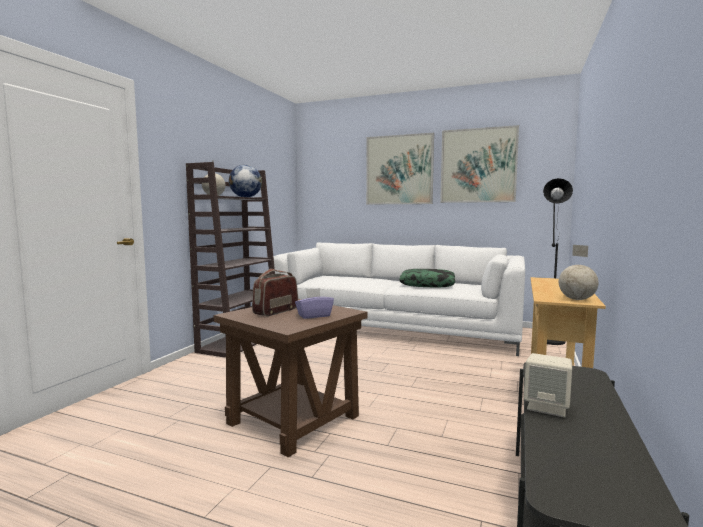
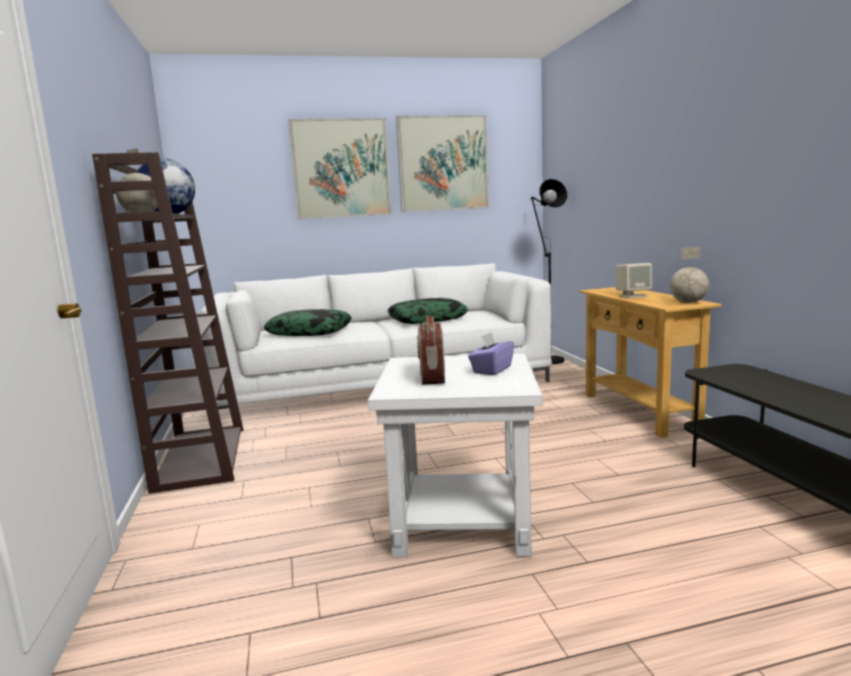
camera: 35 degrees left, 5 degrees up
brown side table [214,299,368,457] -> white side table [368,353,543,557]
beige speaker [524,353,572,417] -> beige speaker moved to [615,263,652,298]
none -> pillow [263,309,352,336]

